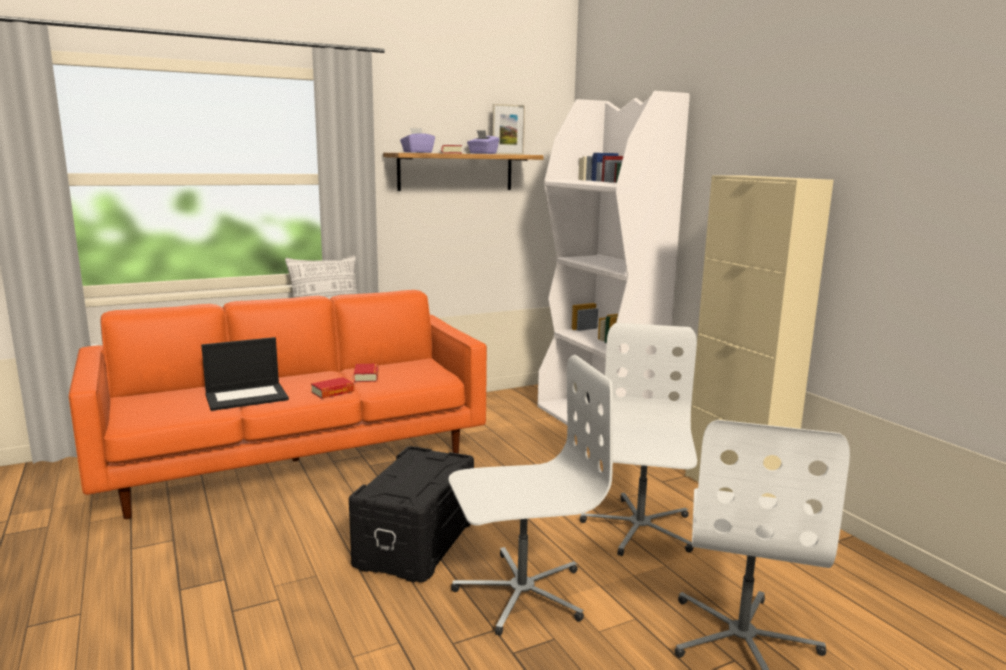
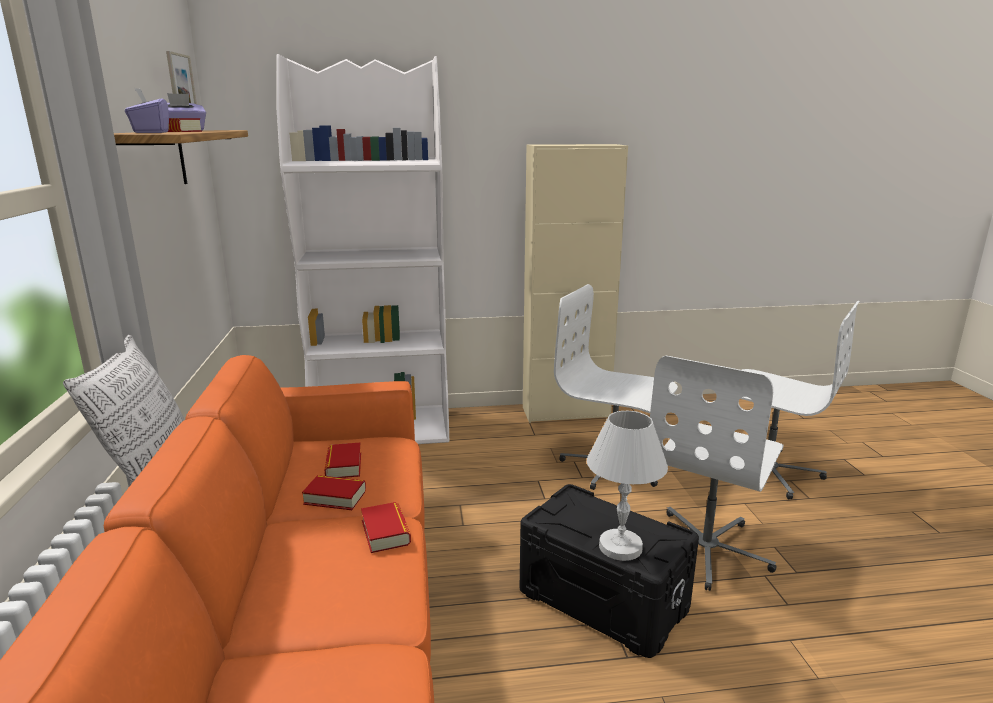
camera: 70 degrees left, 5 degrees up
laptop [201,337,289,411] -> none
white office chair [449,355,613,636] -> white office chair turned 150 degrees counterclockwise [650,356,784,591]
none -> book [324,443,361,478]
none -> white table lamp [587,411,668,561]

